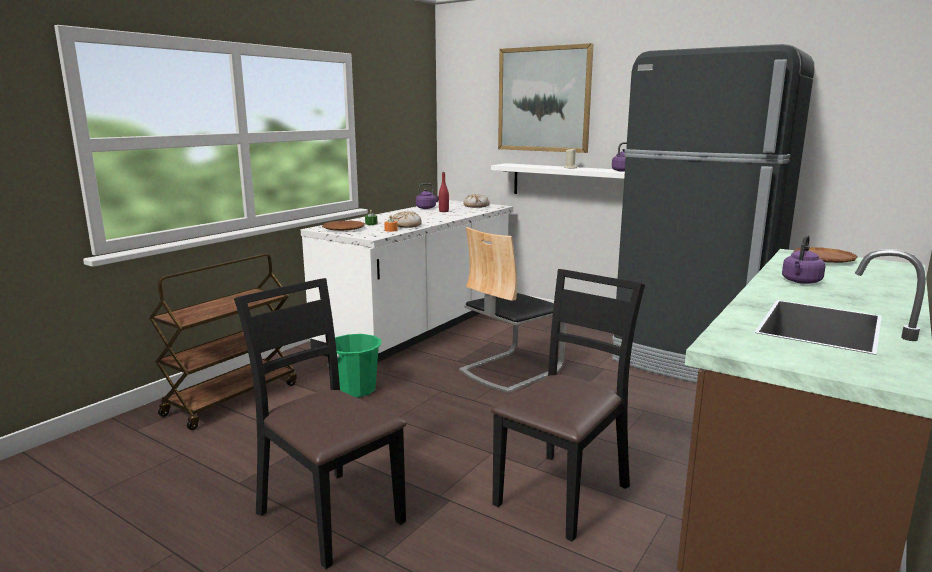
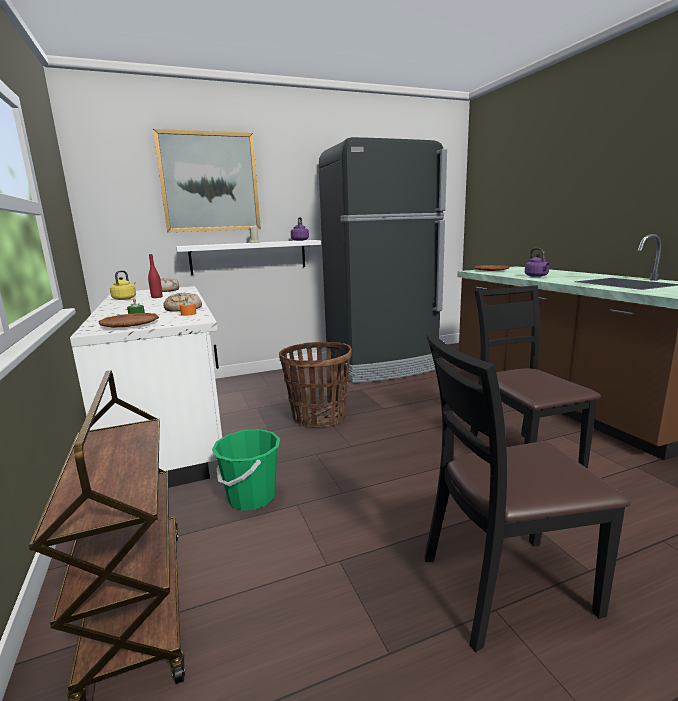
camera: 55 degrees left, 0 degrees up
purple kettle [416,183,439,209] -> yellow kettle [110,270,136,300]
chair [459,227,567,393] -> basket [279,342,352,427]

